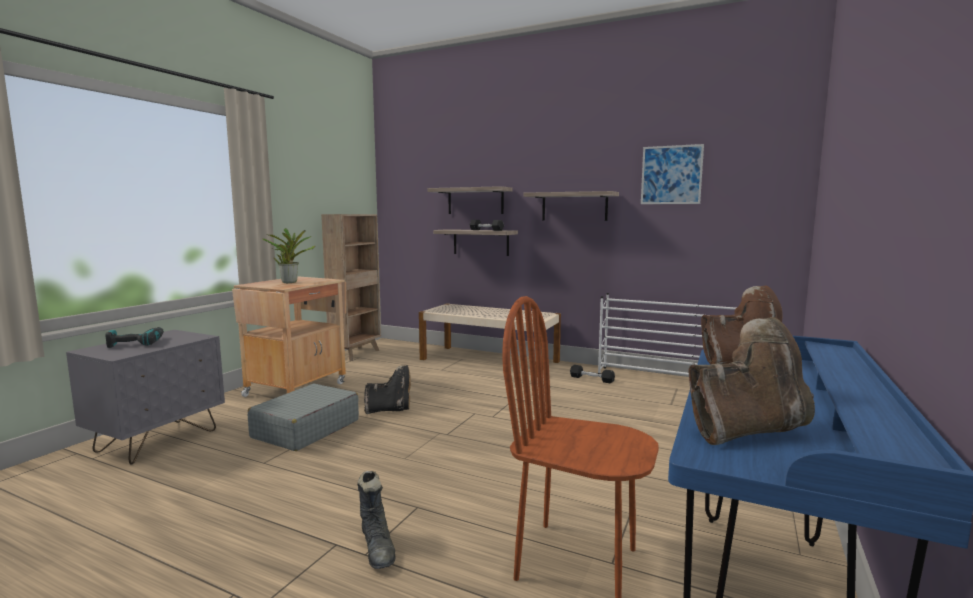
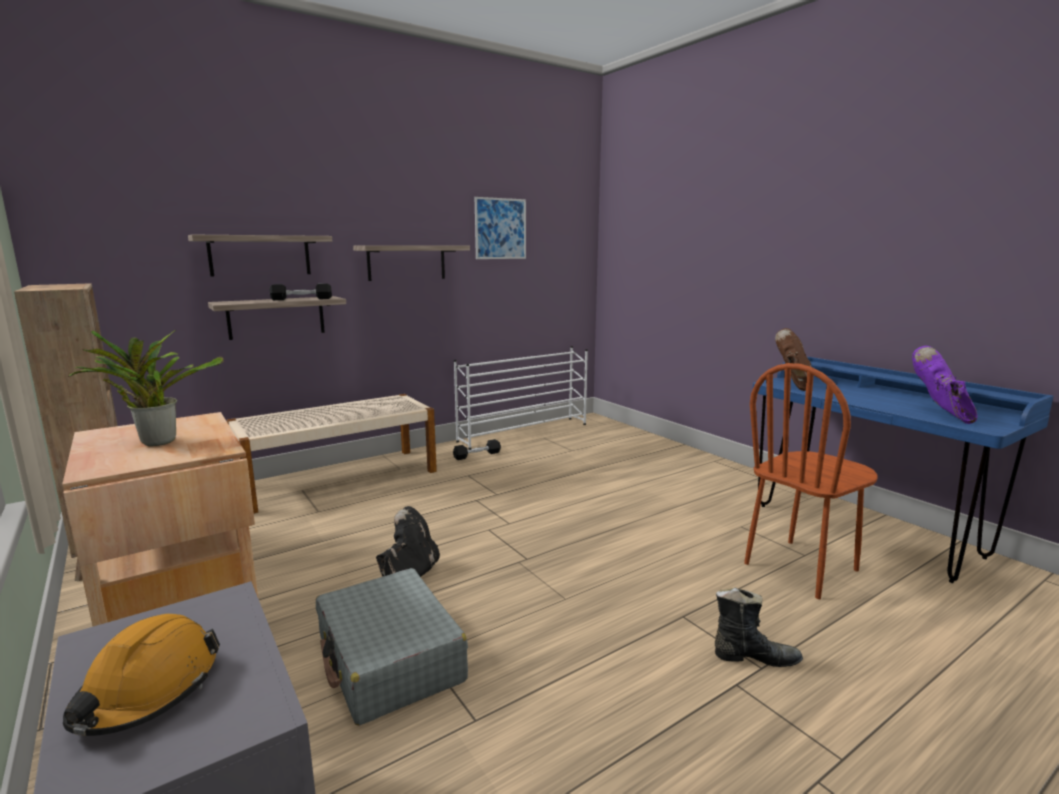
camera: 60 degrees left, 5 degrees up
power drill [106,327,164,348] -> orange hard hat [63,614,220,736]
brown boot [688,317,815,445] -> purple boot [912,346,977,424]

